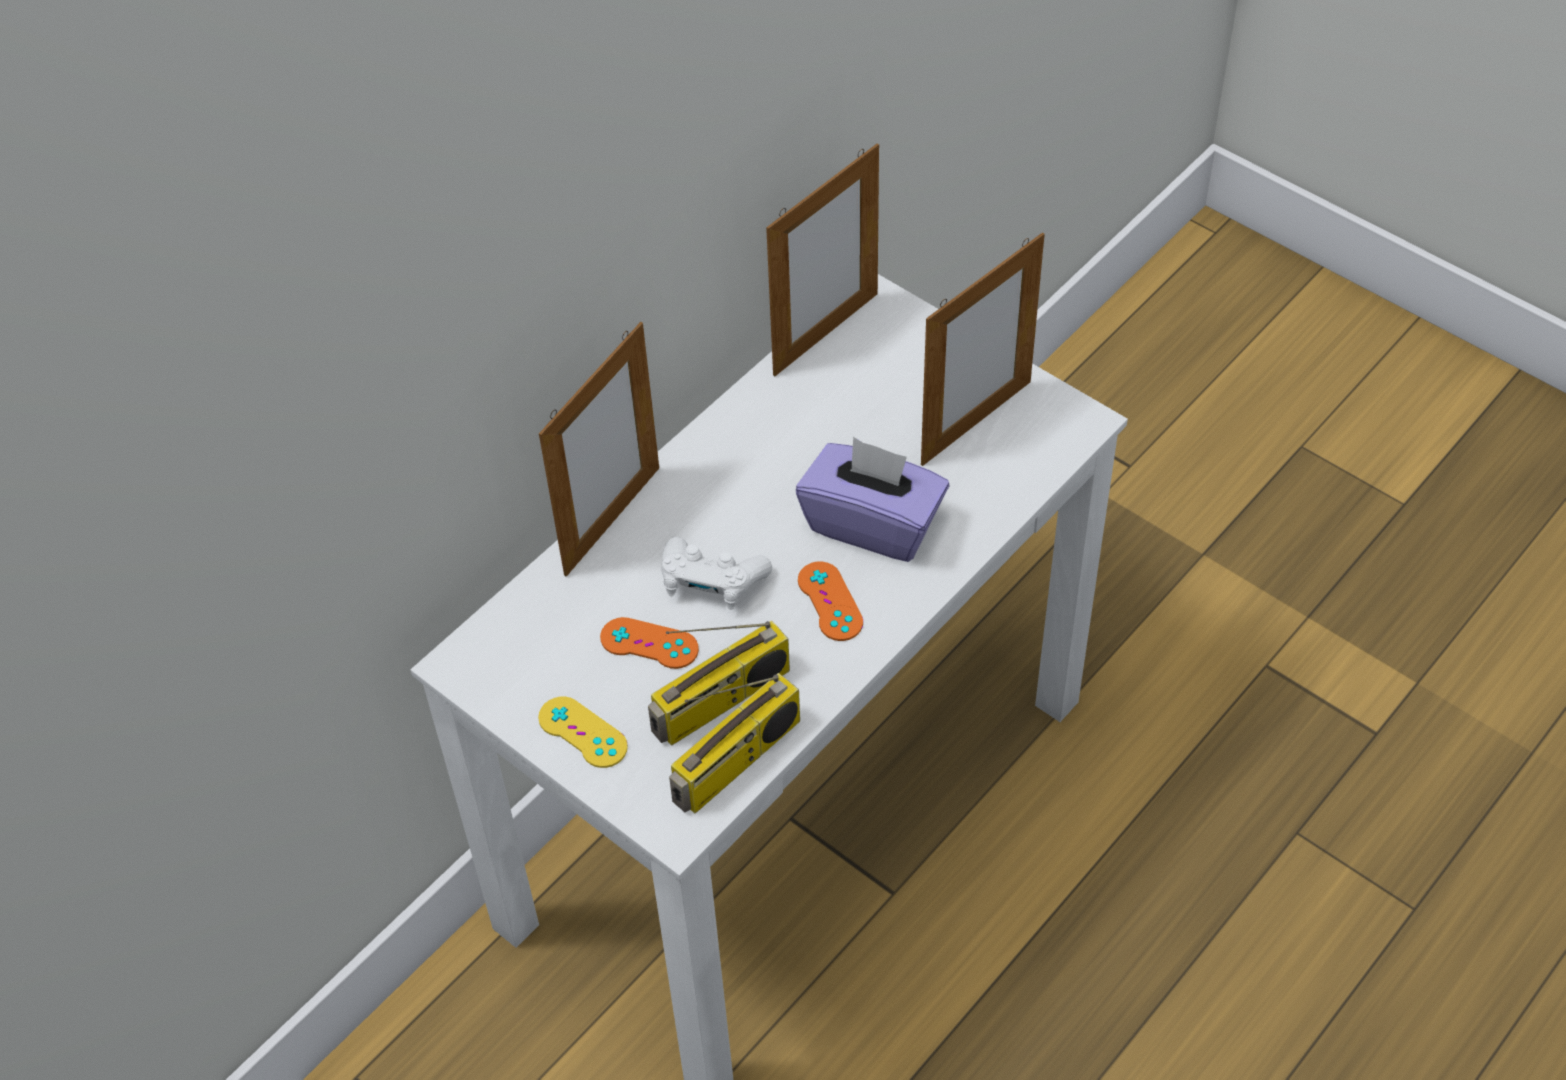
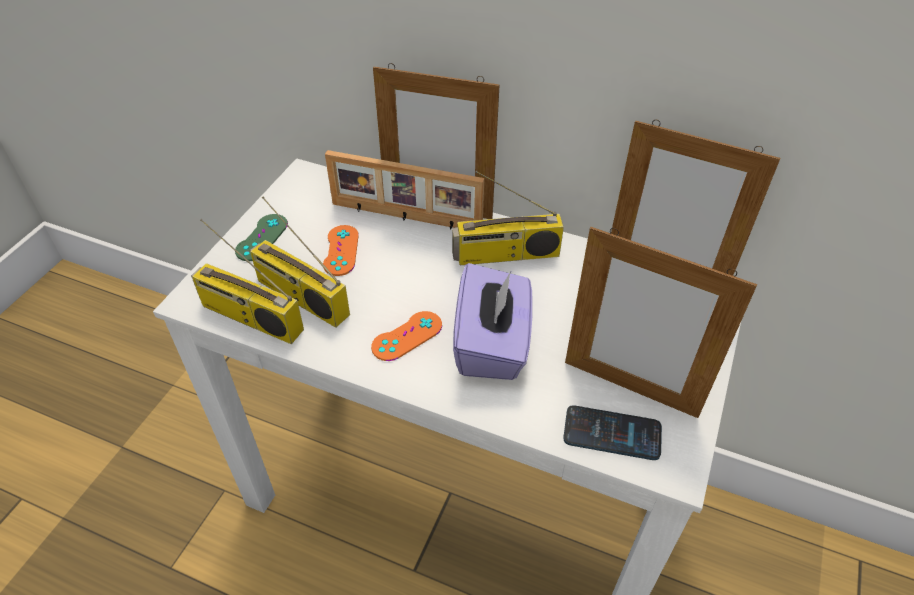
camera: 70 degrees right, 5 degrees down
yellow game controller [538,697,628,768] -> green game controller [235,214,288,261]
white game controller [661,537,772,610] -> none
none -> picture frame [325,150,485,230]
none -> radio [452,171,564,265]
none -> phone [563,405,662,460]

